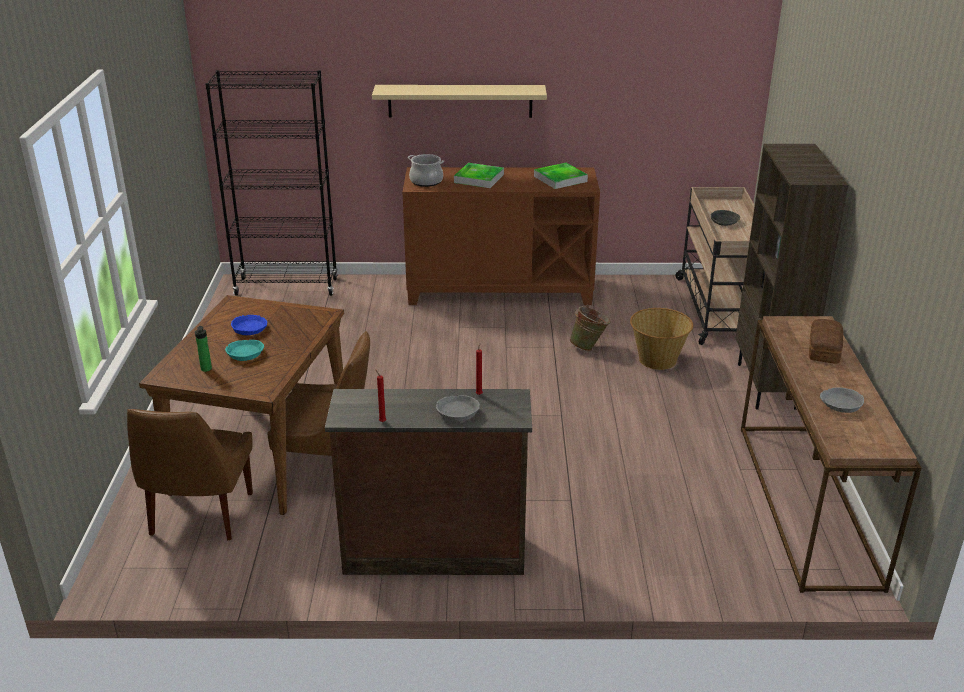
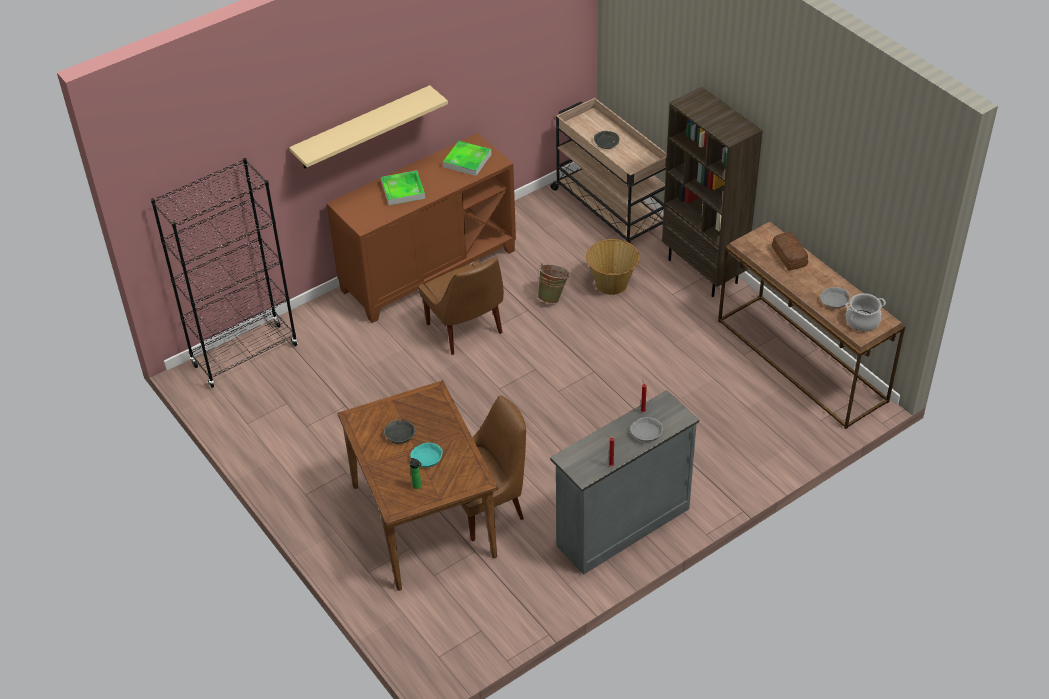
camera: 35 degrees left, 15 degrees up
brown chair [127,409,253,540] -> brown chair moved to [418,257,504,355]
blue bowl [231,315,267,335] -> grey bowl [384,420,415,444]
brown dresser [325,389,532,575] -> grey dresser [550,390,699,575]
cooking pot [408,154,444,187] -> cooking pot moved to [846,293,886,331]

